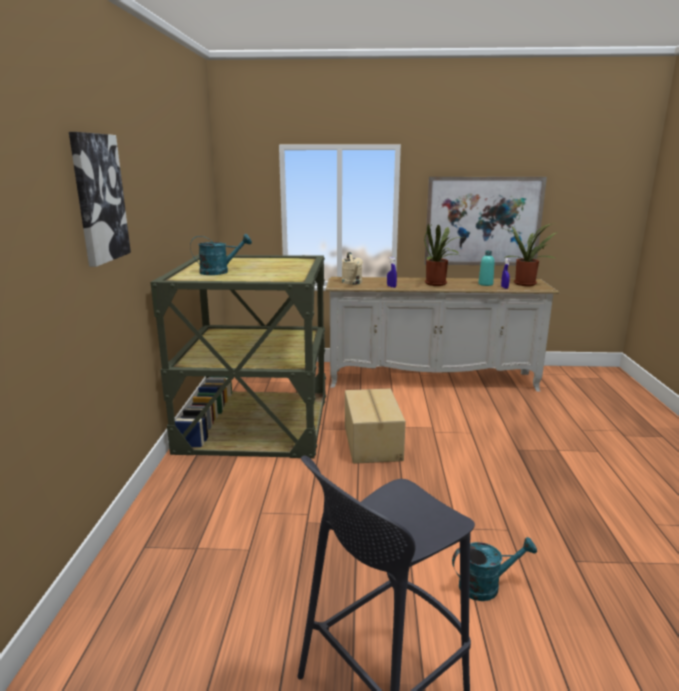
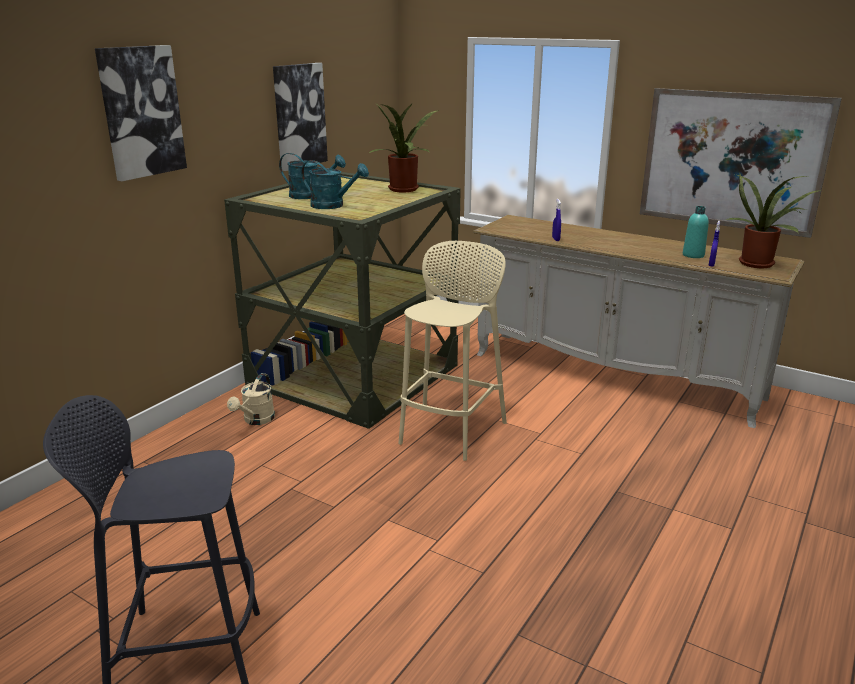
camera: 30 degrees right, 5 degrees up
beige watering can [342,252,363,285] -> beige watering can moved to [227,373,275,425]
cardboard box [345,389,406,464] -> beige stool [398,241,507,461]
potted plant [424,224,461,286] -> potted plant moved to [367,102,439,192]
turquoise watering can [452,537,537,601] -> turquoise watering can moved to [301,160,369,209]
none -> picture [273,63,328,171]

